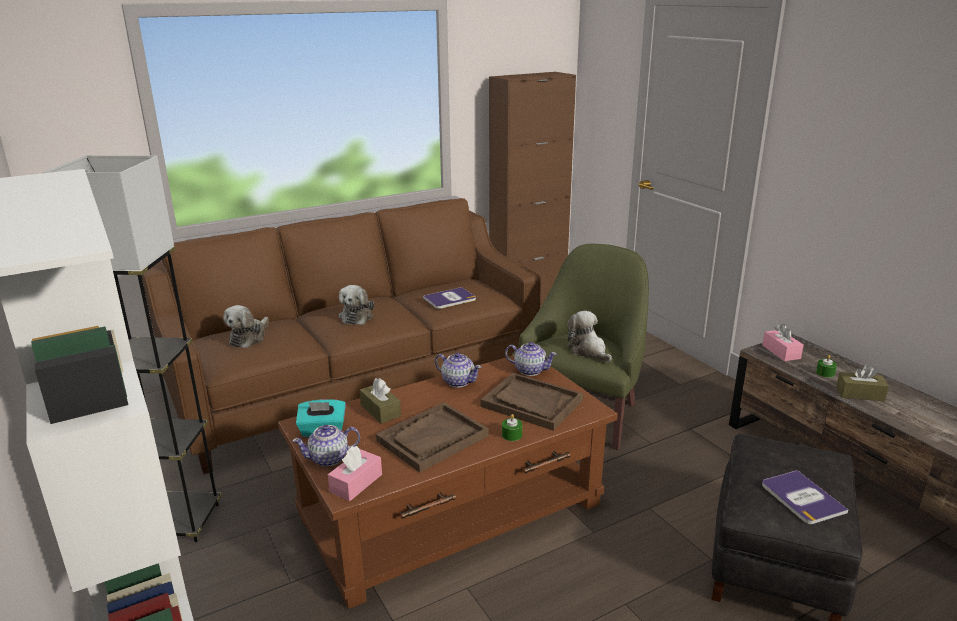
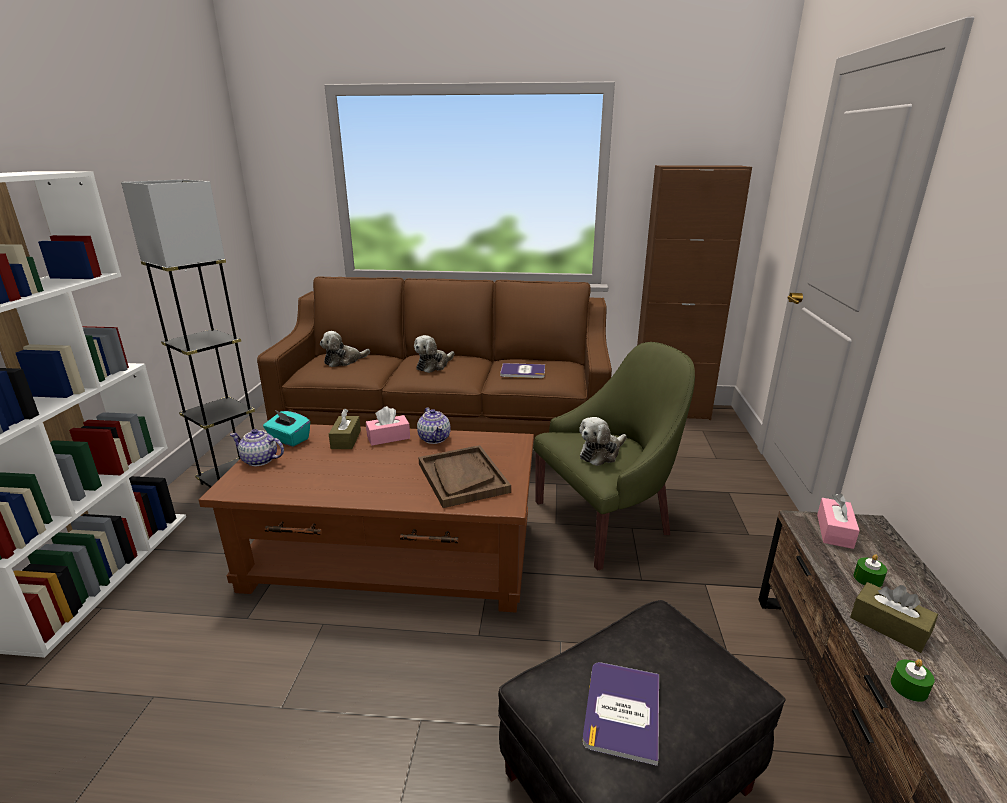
camera: 35 degrees right, 0 degrees up
pink tissue box [328,446,382,501] -> pink tissue box moved to [366,406,410,446]
brown tray [376,402,489,472] -> none
green candle [502,414,522,441] -> green candle moved to [891,659,935,702]
teapot [505,342,557,376] -> none
plush toy [567,311,612,362] -> plush toy turned 135 degrees counterclockwise [579,417,627,466]

